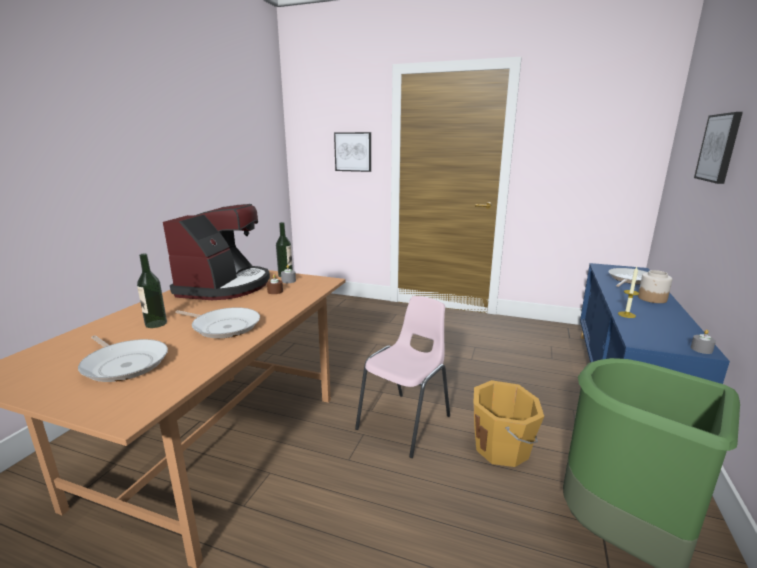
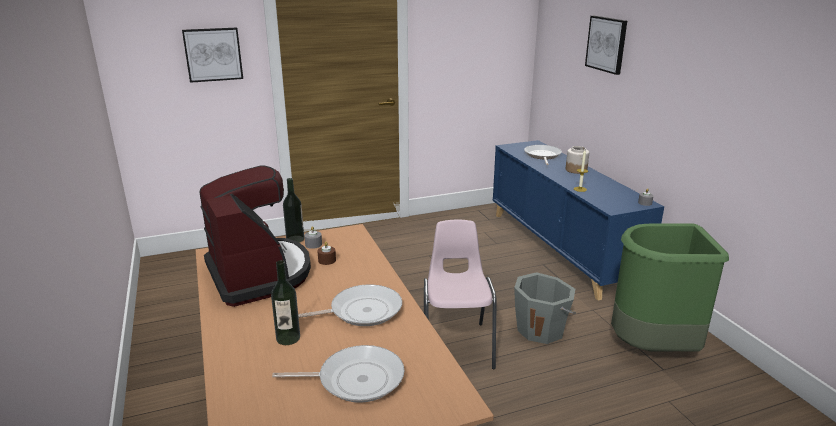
camera: 40 degrees left, 5 degrees up
orange bucket [473,380,544,467] -> grey bucket [514,272,576,344]

